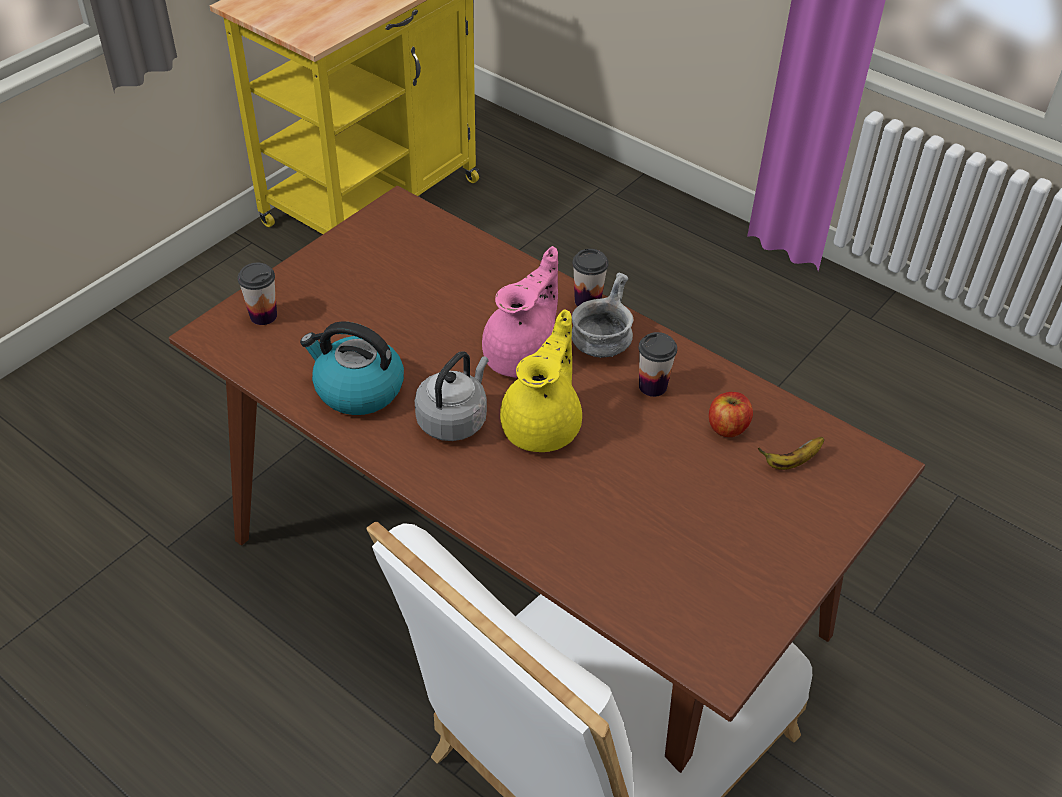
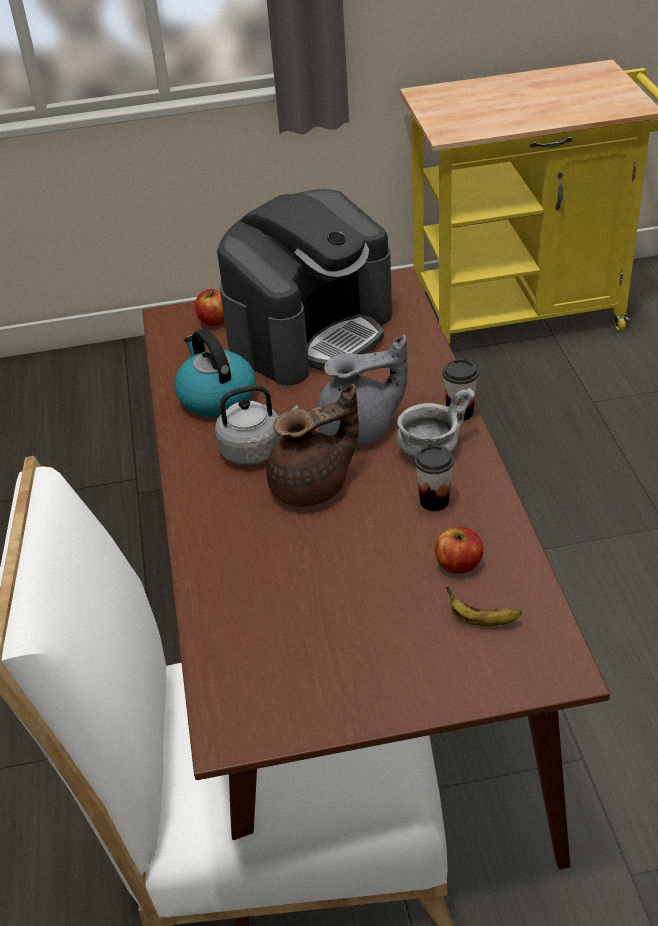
camera: 45 degrees right, 5 degrees down
cup [238,263,277,325] -> apple [195,289,225,326]
pink teapot [482,246,558,378] -> grey teapot [317,335,408,446]
yellow teapot [500,309,582,452] -> brown teapot [266,384,359,507]
none -> coffee machine [217,189,392,386]

